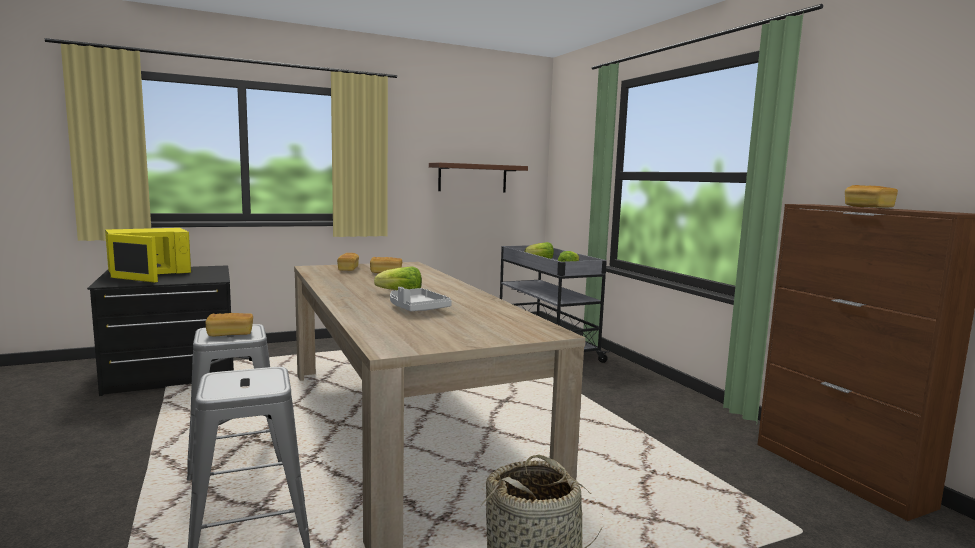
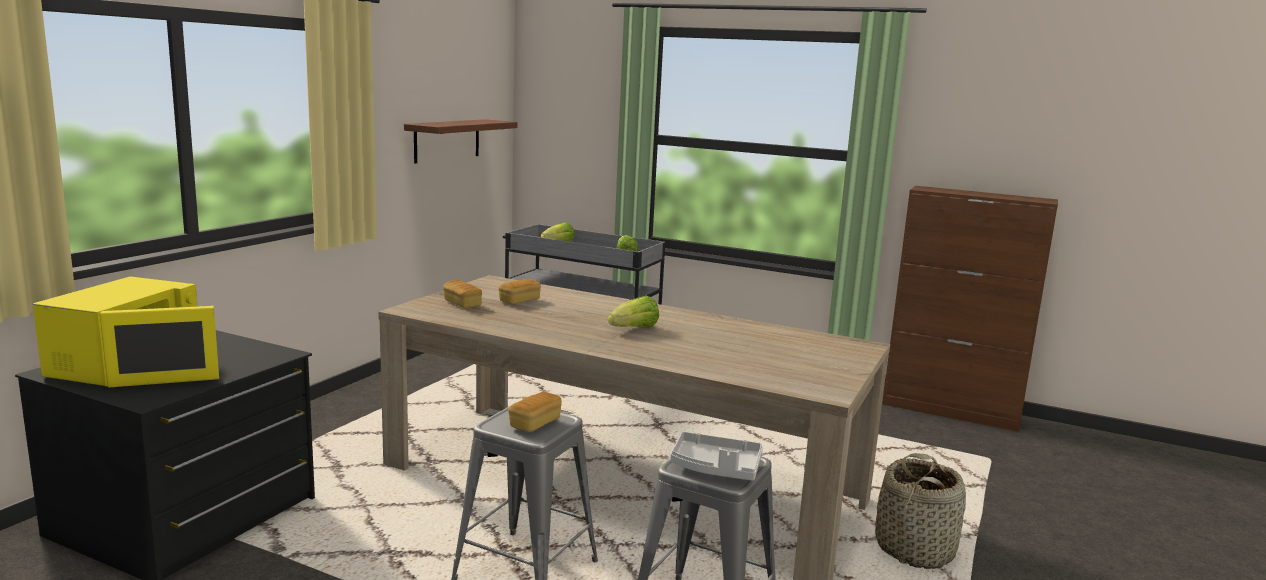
camera: 40 degrees left, 5 degrees up
grey tray [390,287,452,311] -> grey tray moved to [670,432,763,481]
bread [845,185,898,208] -> none

